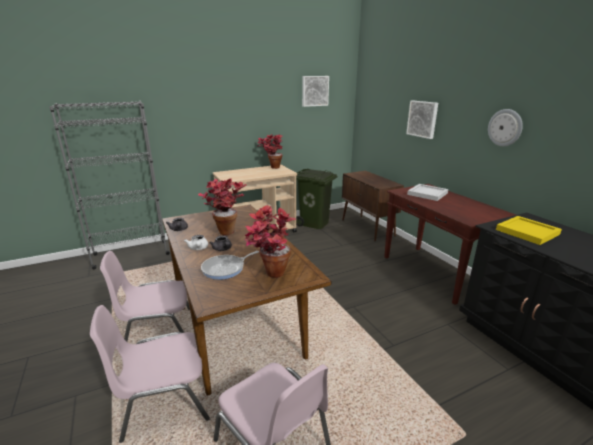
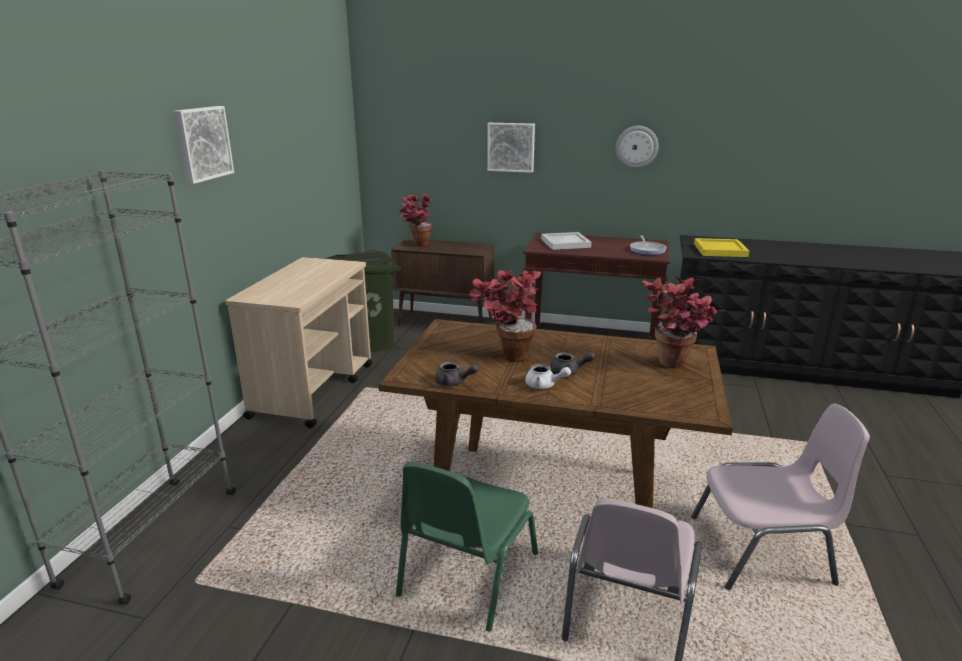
camera: 50 degrees left, 0 degrees up
pink chair [100,251,190,342] -> green chair [396,462,538,631]
frying pan [201,251,259,280] -> frying pan moved to [630,236,666,255]
potted plant [257,134,282,169] -> potted plant moved to [399,193,434,246]
picture [302,76,329,107] -> picture moved to [173,106,234,184]

